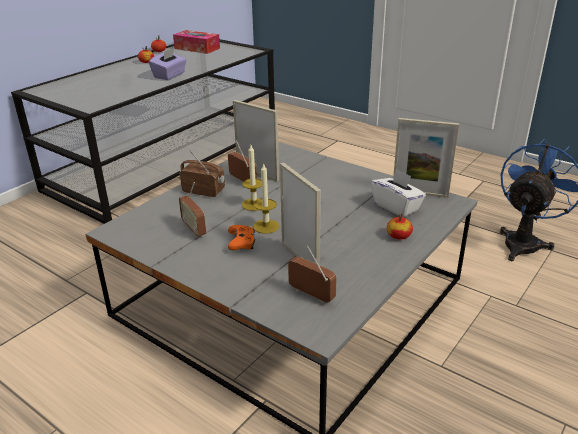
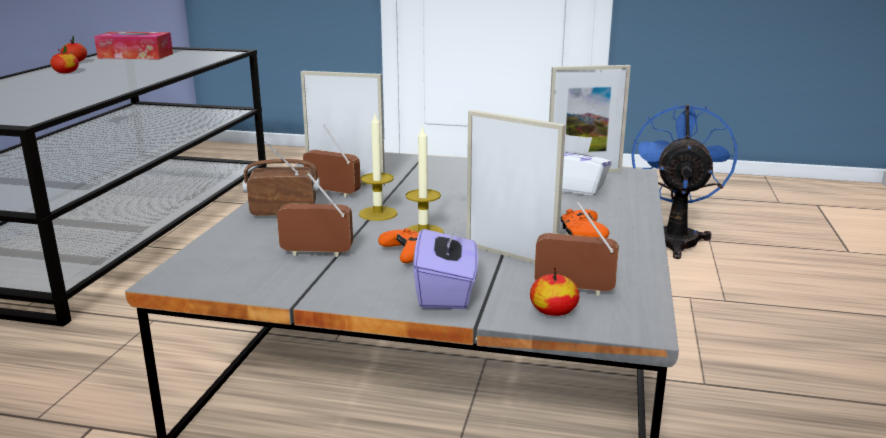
camera: 25 degrees left, 10 degrees down
purple tissue box [149,48,187,80] -> purple tissue box moved to [413,221,478,309]
radio [179,182,206,237] -> radio turned 150 degrees clockwise [277,173,353,257]
apple [387,214,413,240] -> apple moved to [530,267,579,316]
none -> orange game controller [561,209,609,238]

